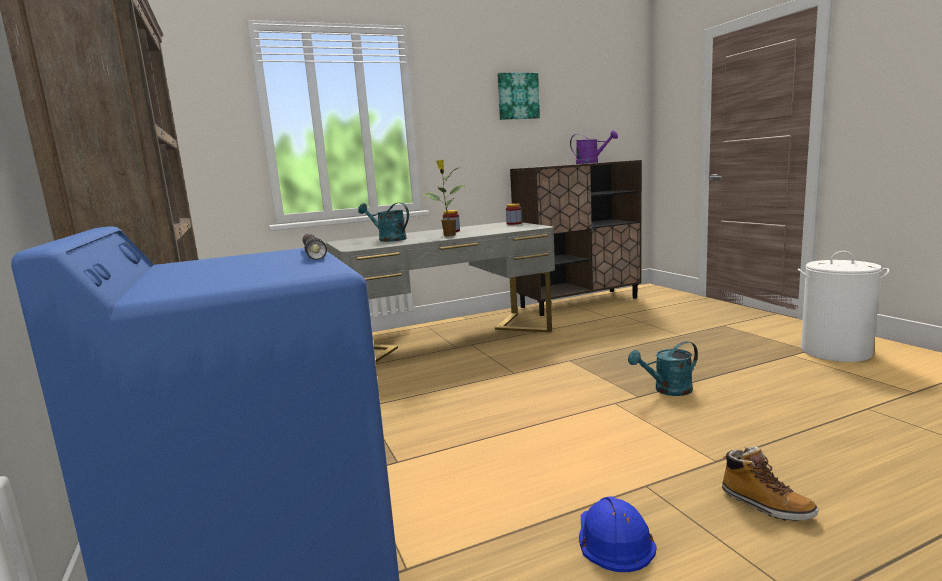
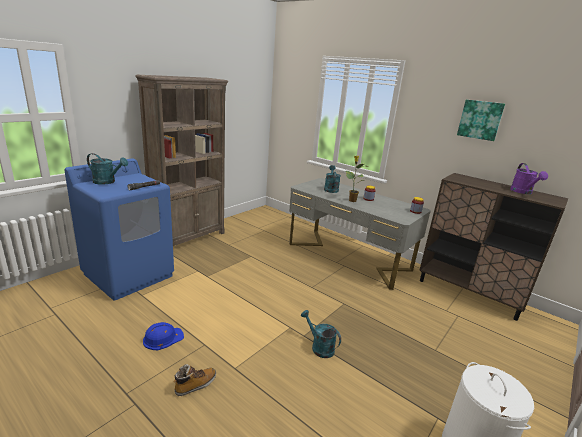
camera: 60 degrees right, 10 degrees up
boot [722,447,818,521] -> boot turned 150 degrees counterclockwise [173,364,216,396]
none -> turquoise watering can [87,153,128,185]

